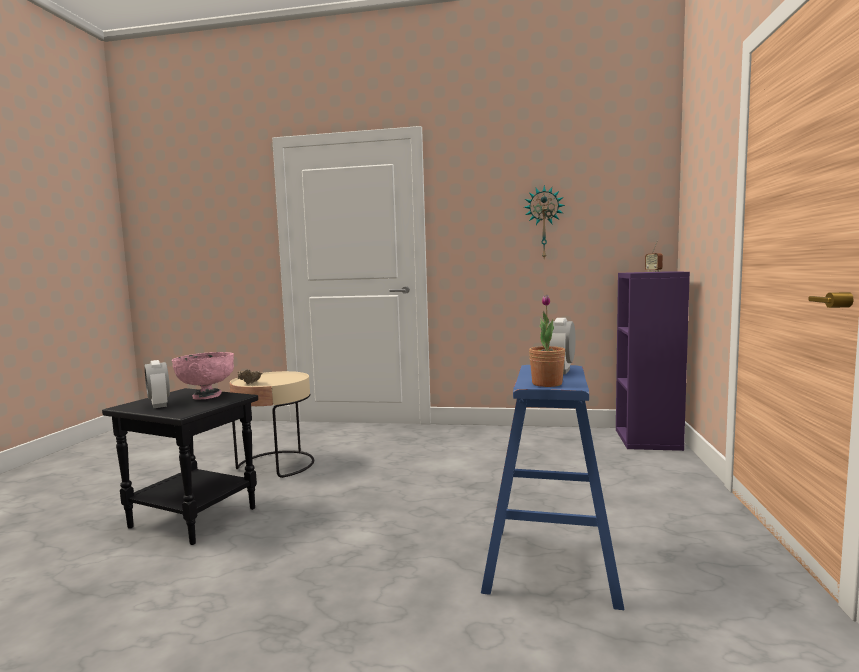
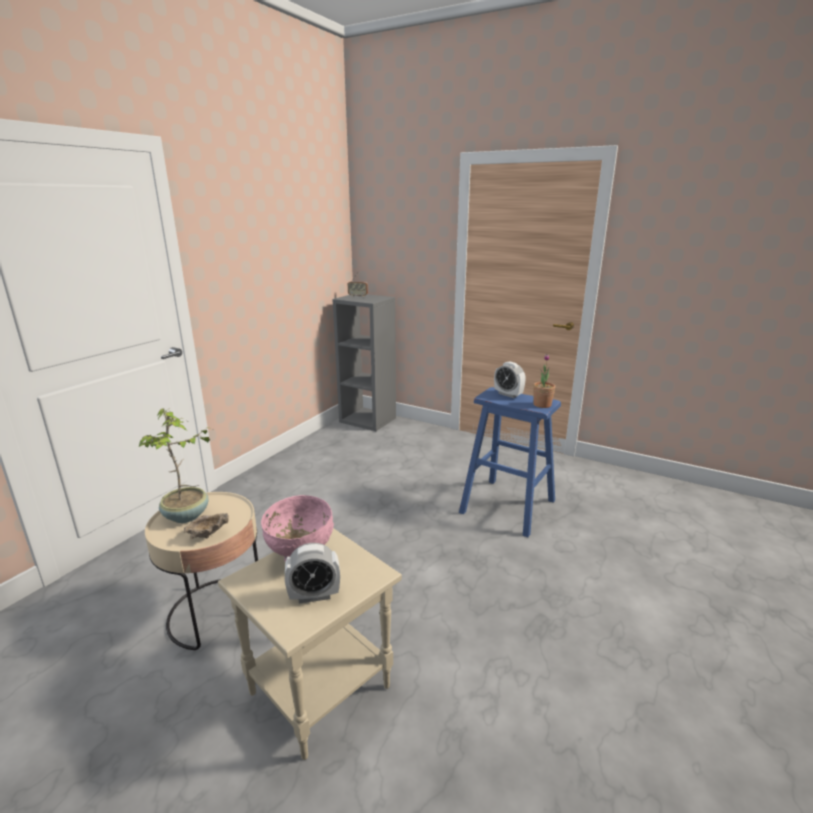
camera: 70 degrees left, 15 degrees up
black side table [102,388,258,545] -> beige side table [218,528,402,760]
wall clock [524,185,565,258] -> none
purple bookcase [616,271,690,451] -> grey bookcase [332,294,396,431]
none -> potted plant [139,408,215,523]

